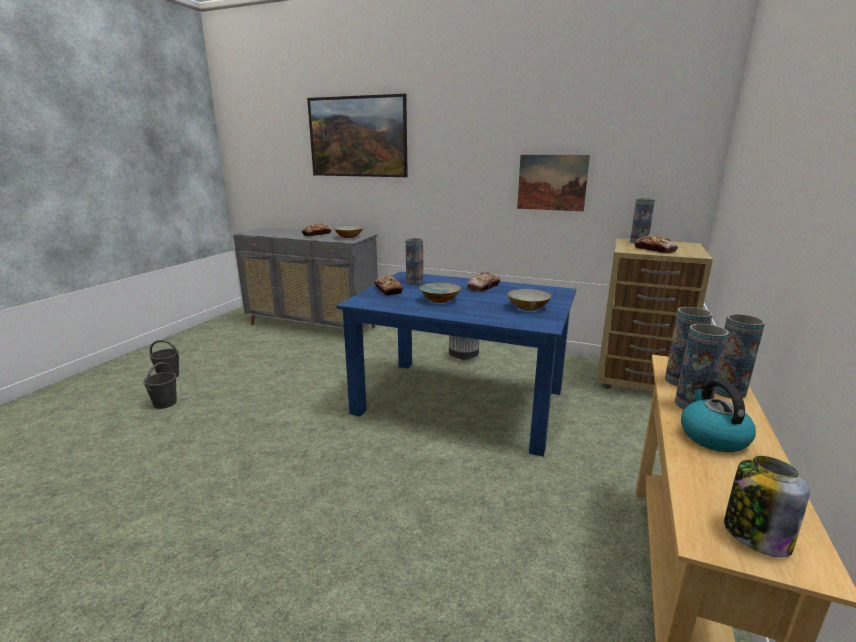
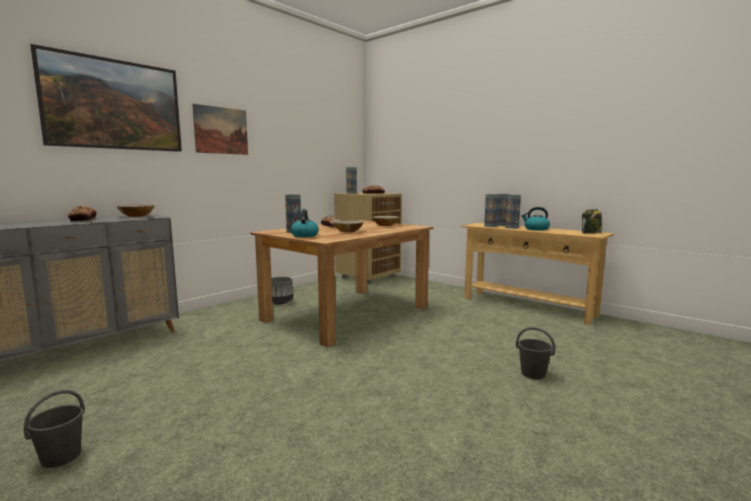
camera: 70 degrees left, 10 degrees down
grey bucket [143,362,177,409] -> grey bucket moved to [516,327,555,380]
blue dining table [336,272,576,457] -> brown dining table [250,220,433,347]
bread [374,275,403,296] -> kettle [291,209,319,237]
picture [517,155,590,211] -> picture moved to [192,104,248,155]

